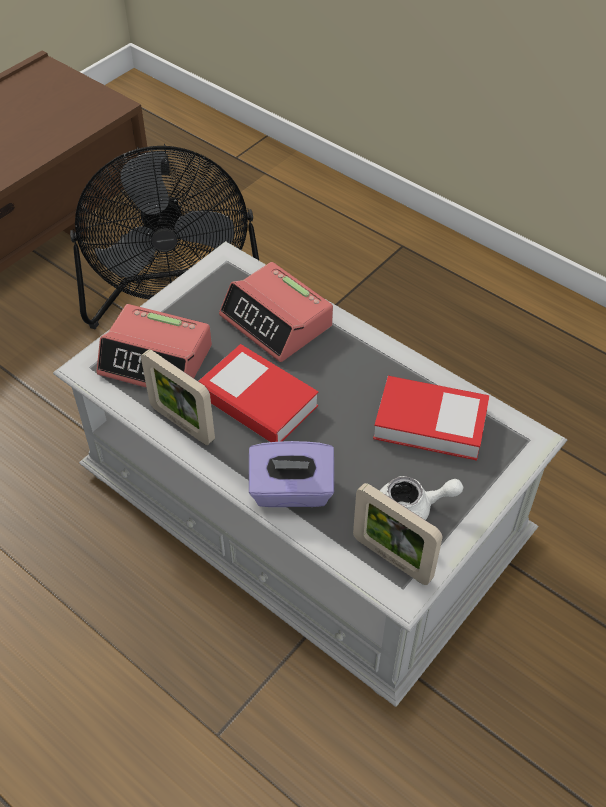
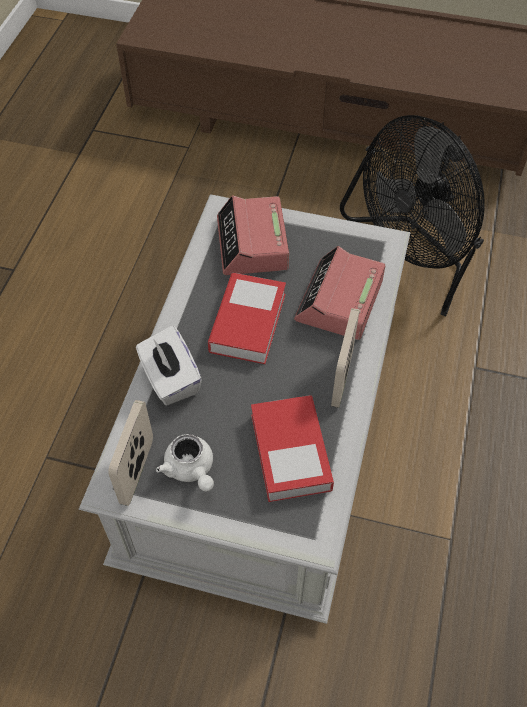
camera: 65 degrees right, 5 degrees up
picture frame [141,349,215,445] -> picture frame moved to [331,308,360,408]
purple tissue box [249,441,334,507] -> white tissue box [136,325,202,405]

